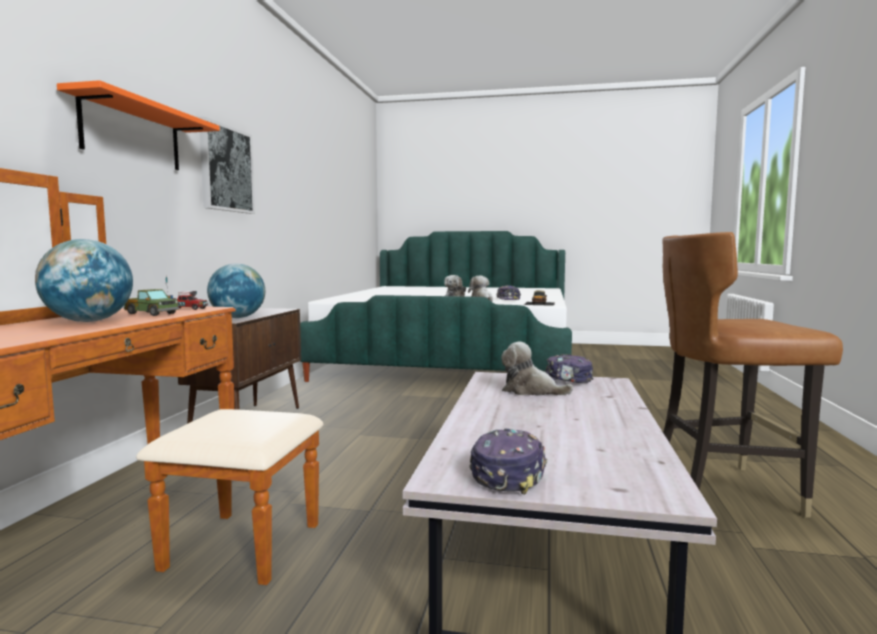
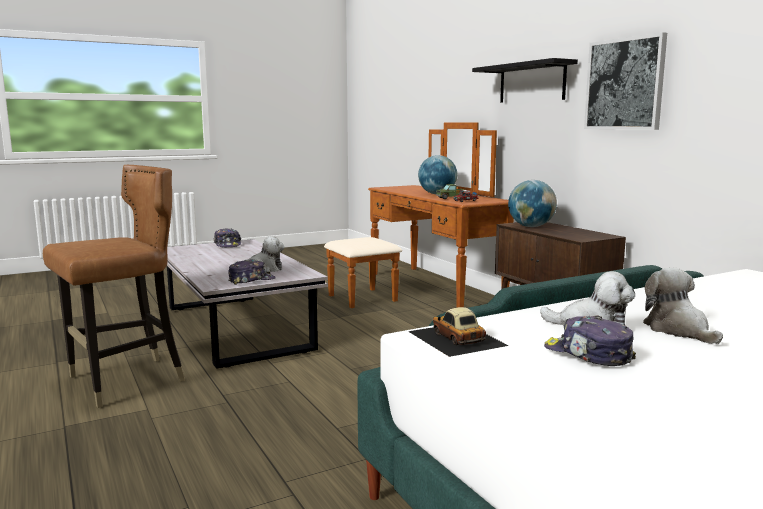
camera: 140 degrees right, 5 degrees up
orange shelf [57,80,220,170] -> black shelf [472,58,578,103]

